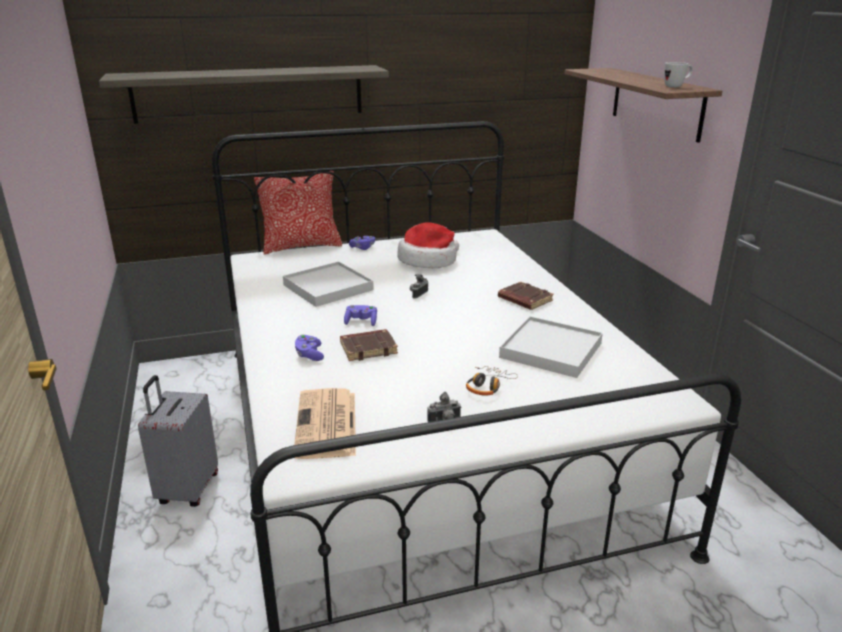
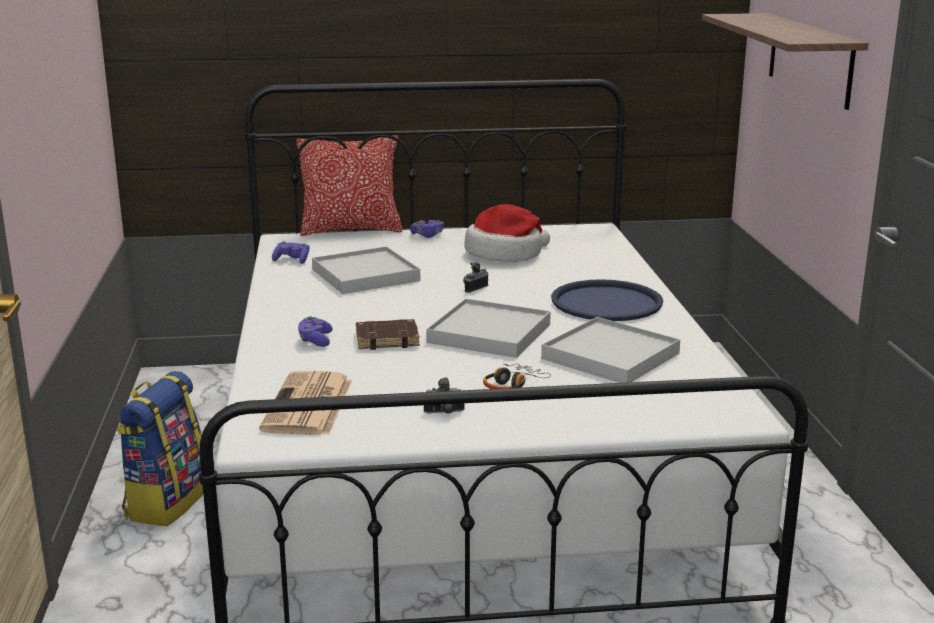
camera: 10 degrees right, 5 degrees down
shelf [99,65,389,124] -> none
grey suitcase [138,375,218,507] -> backpack [116,371,203,526]
purple game controller [344,305,377,326] -> purple game controller moved to [272,241,310,264]
brown book [498,282,554,310] -> blue tray [551,279,663,321]
white mug [664,62,693,87] -> none
none -> white tray [427,298,551,358]

